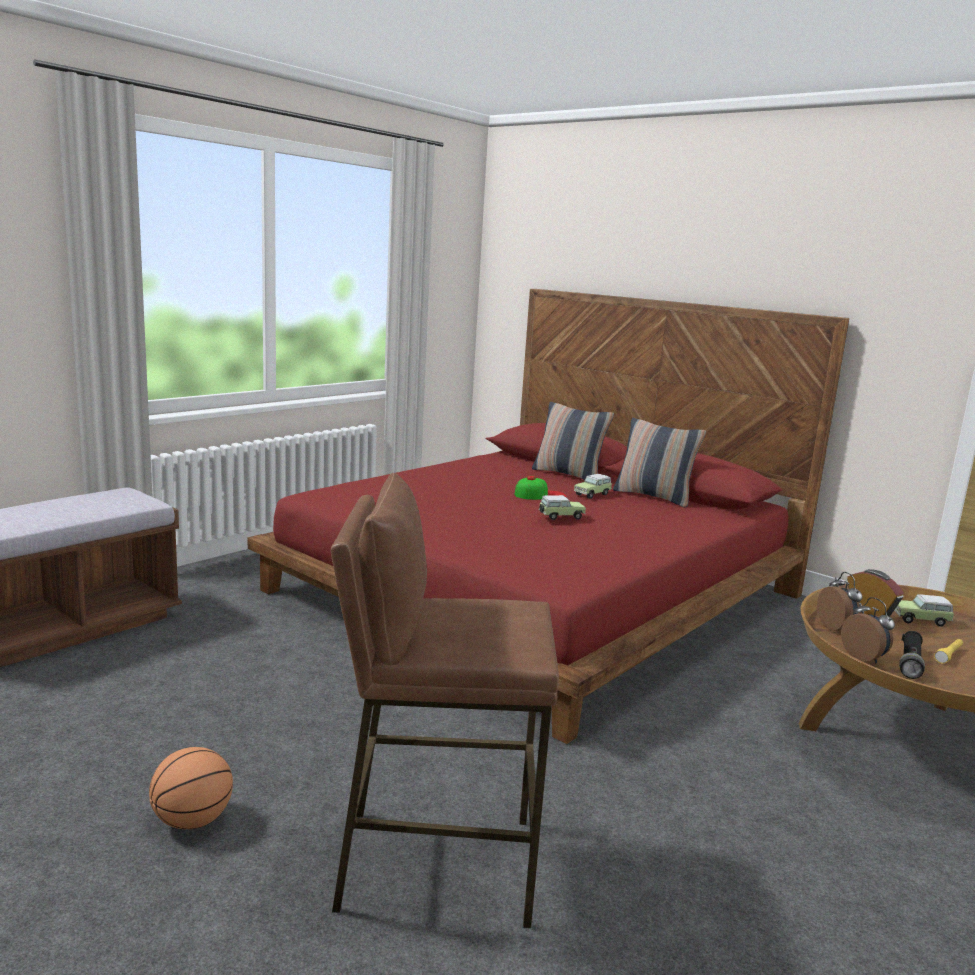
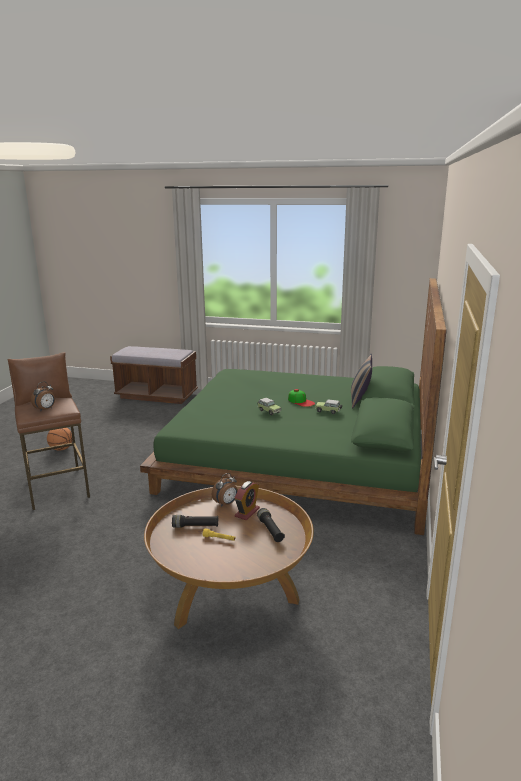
camera: 65 degrees right, 5 degrees up
red bed [248,289,849,744] -> green bed [140,278,447,535]
pillow [613,418,706,508] -> none
alarm clock [841,597,895,663] -> alarm clock moved to [31,381,55,412]
toy car [894,594,954,627] -> black flashlight [257,508,285,542]

